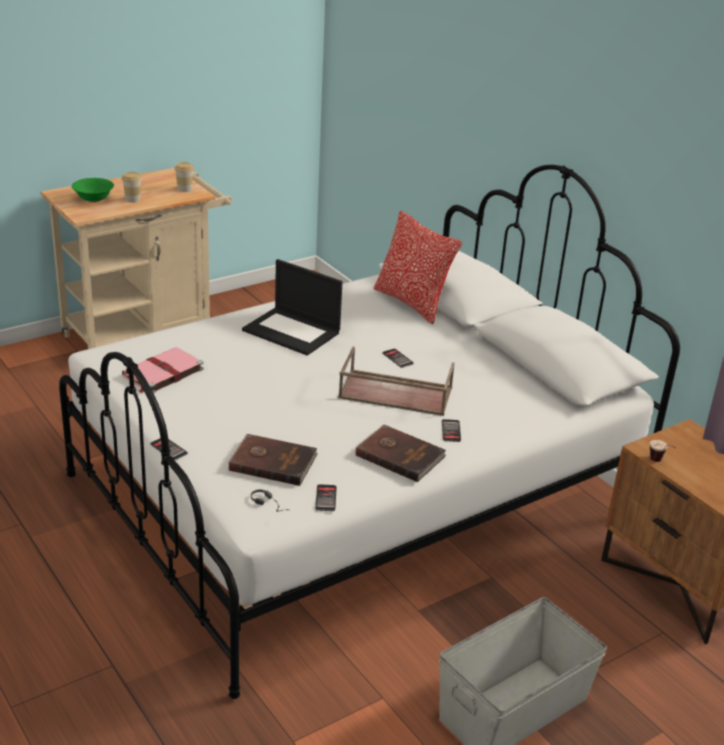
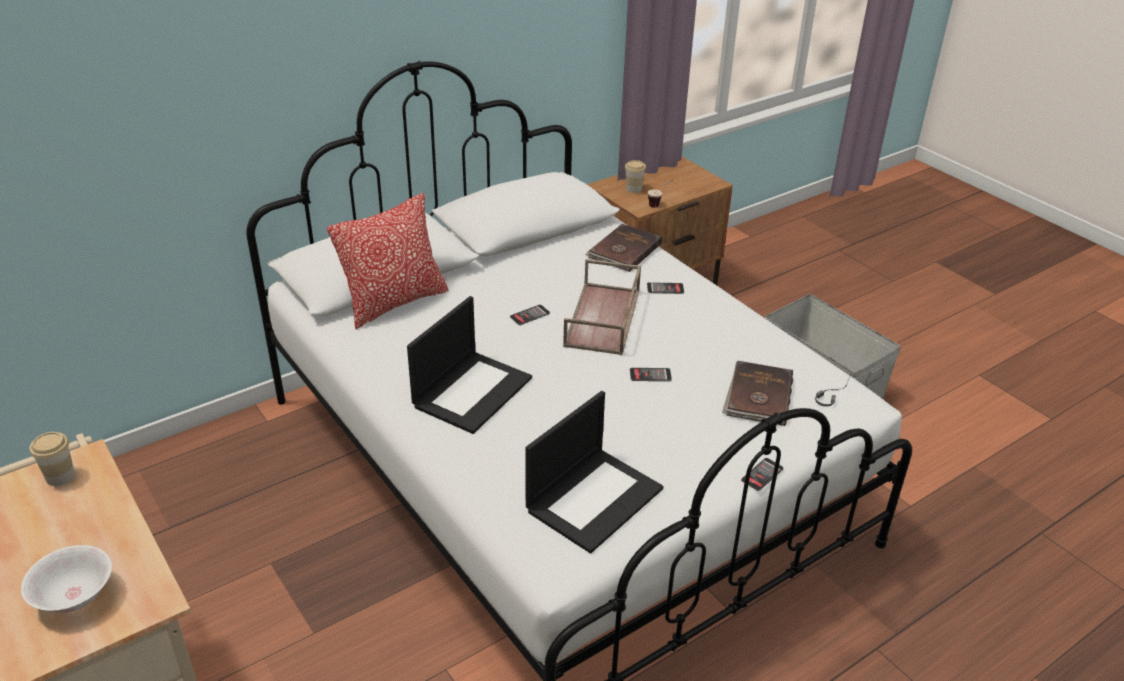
camera: 90 degrees left, 5 degrees up
green bowl [72,178,114,203] -> white bowl [21,545,112,613]
cup [122,172,142,203] -> cup moved to [625,160,646,193]
pink book [122,347,204,393] -> laptop [526,391,663,553]
phone [315,484,337,511] -> phone moved to [630,368,672,381]
brown book [355,424,446,482] -> brown book moved to [585,224,662,272]

